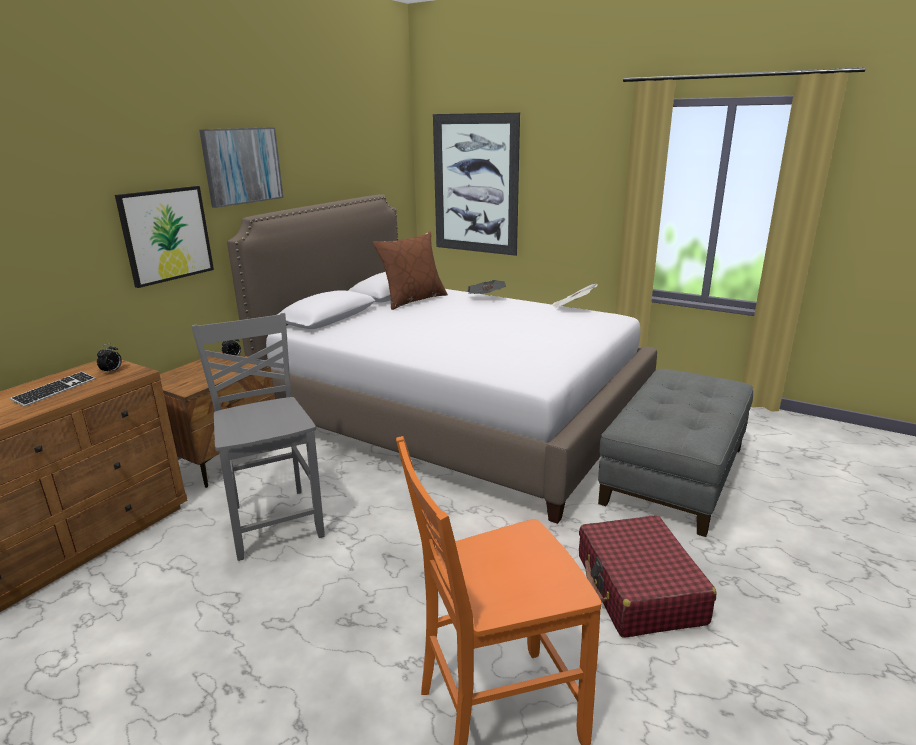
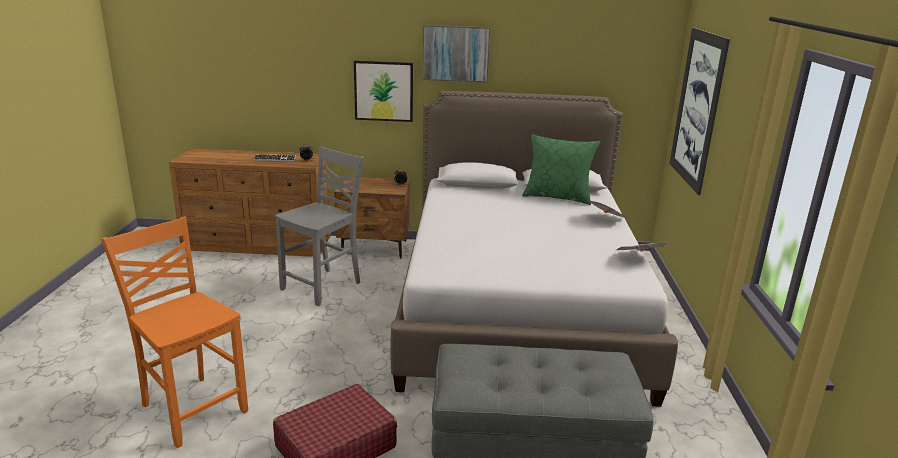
camera: 60 degrees right, 0 degrees up
brown pillow [373,232,448,310] -> green pillow [522,134,600,205]

